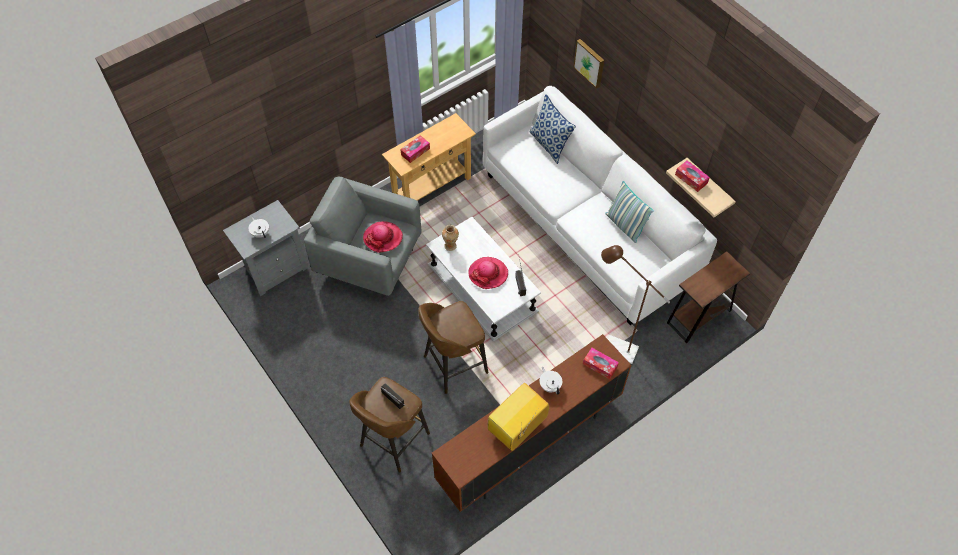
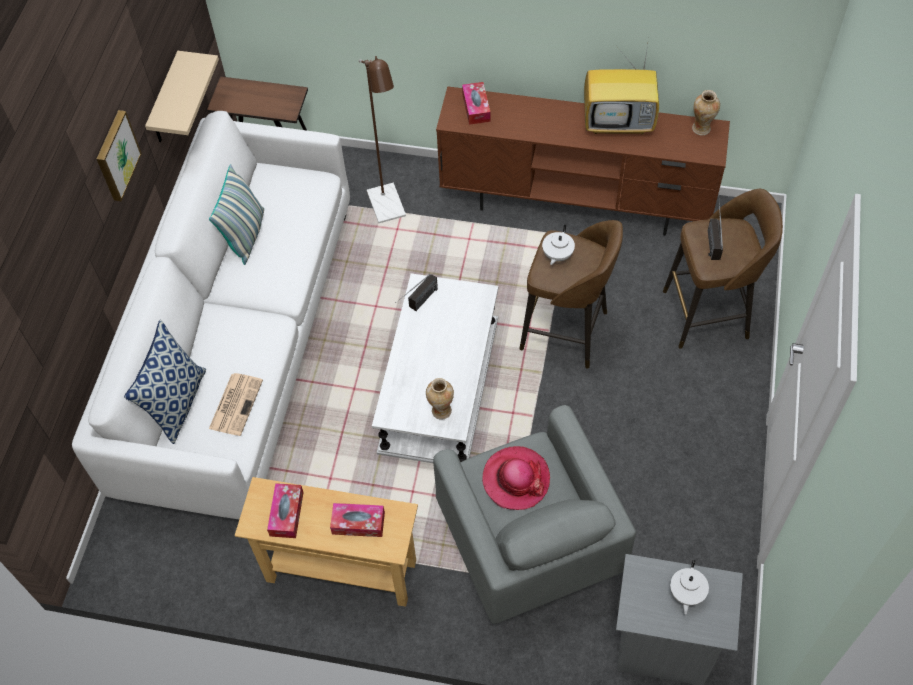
camera: 130 degrees left, 0 degrees up
hat [468,257,508,289] -> none
white teapot [540,367,562,395] -> white teapot moved to [542,224,575,265]
picture [573,39,604,89] -> picture moved to [97,110,142,201]
tissue box [675,160,710,192] -> tissue box moved to [267,483,304,538]
none -> newspaper [209,373,263,436]
none -> vase [692,90,720,136]

